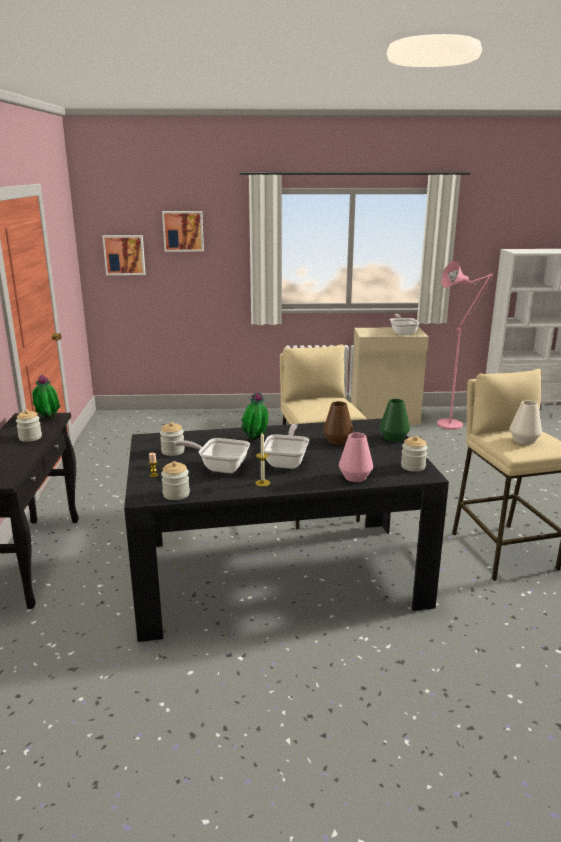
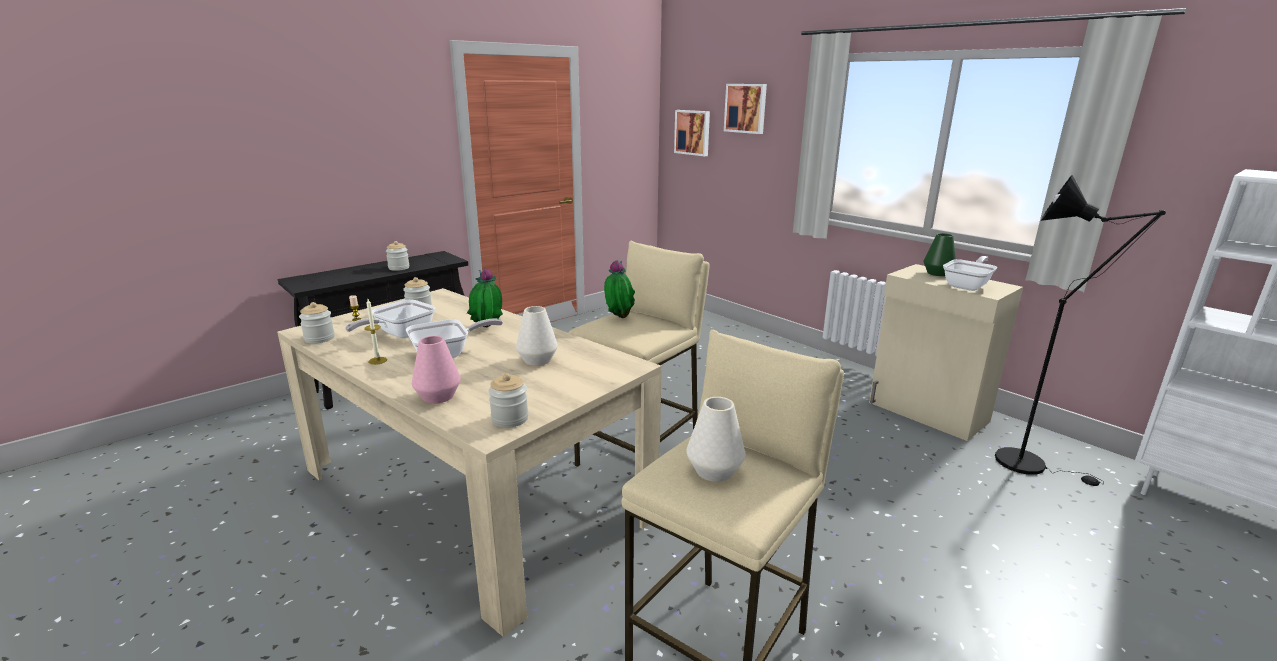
camera: 50 degrees right, 0 degrees up
potted plant [32,375,60,419] -> potted plant moved to [604,260,635,318]
black dining table [124,419,449,642] -> beige dining table [277,288,662,637]
frying pan [174,438,250,473] -> frying pan turned 120 degrees counterclockwise [345,300,435,338]
brown vase [323,401,354,445] -> white vase [516,306,558,366]
green vase [380,399,410,442] -> green vase moved to [923,233,956,276]
pink floor lamp [437,261,493,430] -> black floor lamp [995,175,1166,486]

